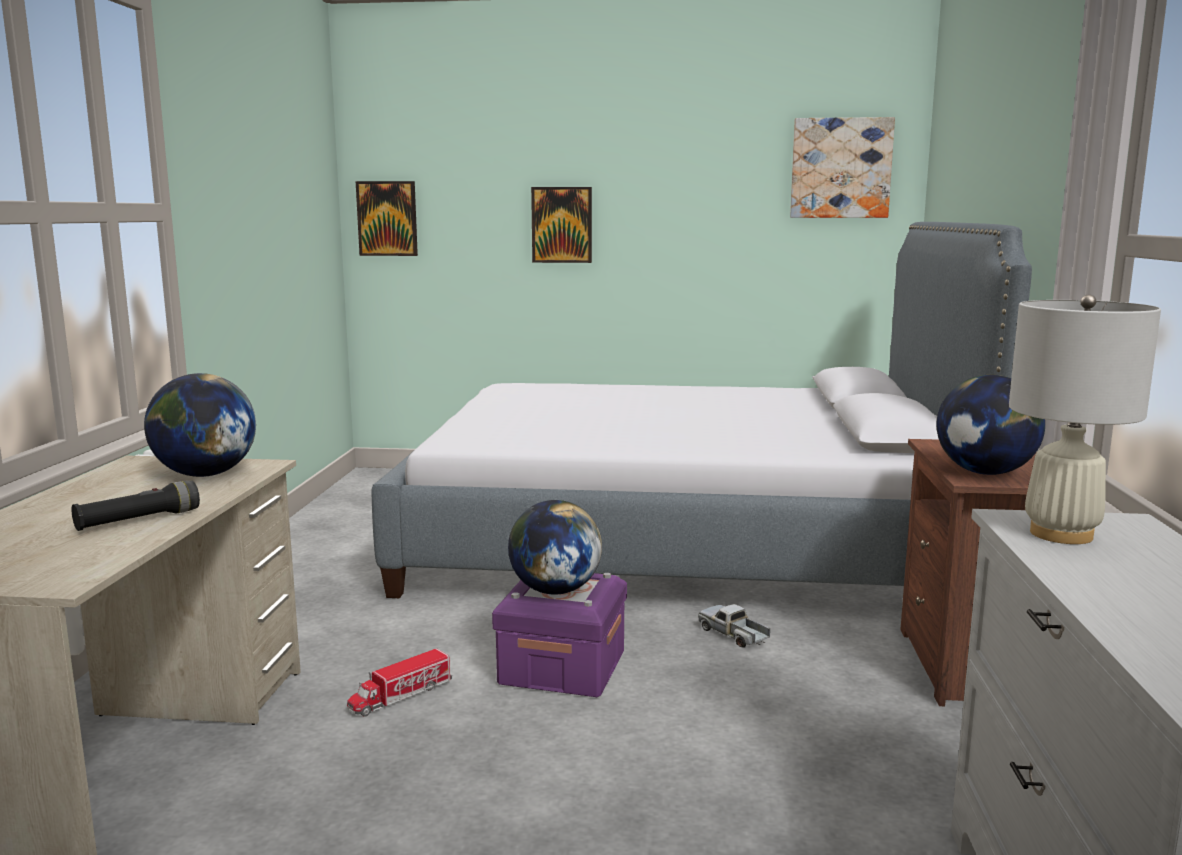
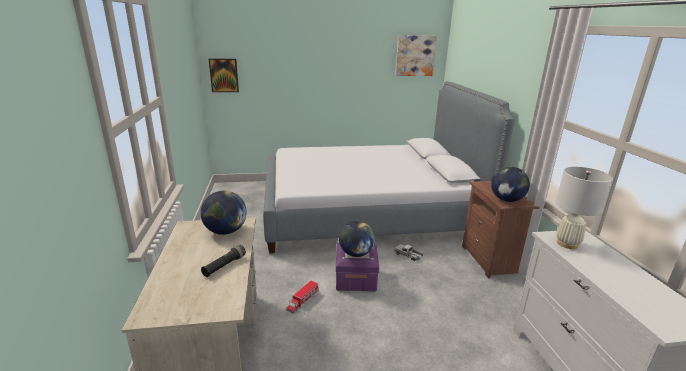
camera: 15 degrees left, 10 degrees up
picture [531,187,592,263] -> none

